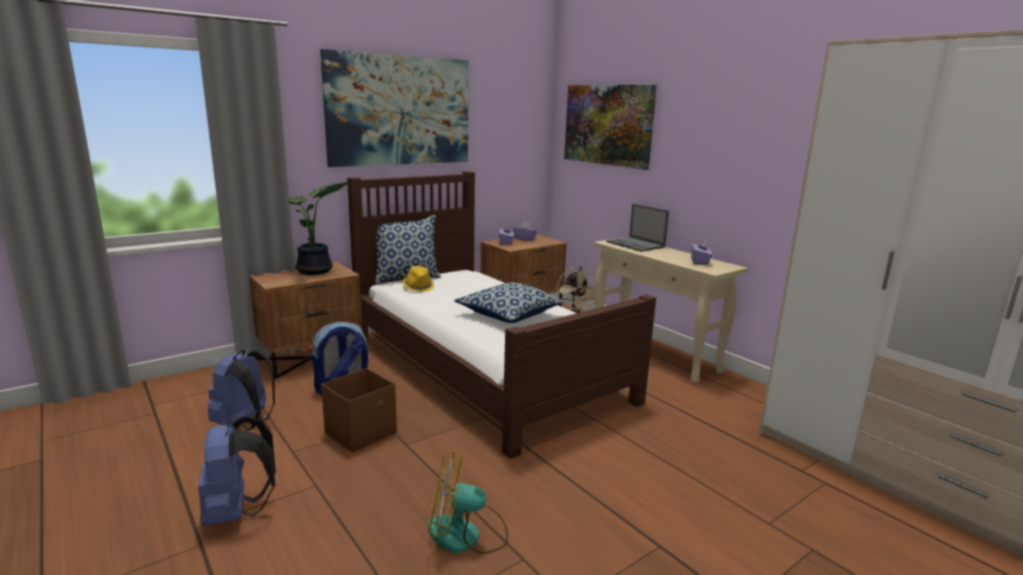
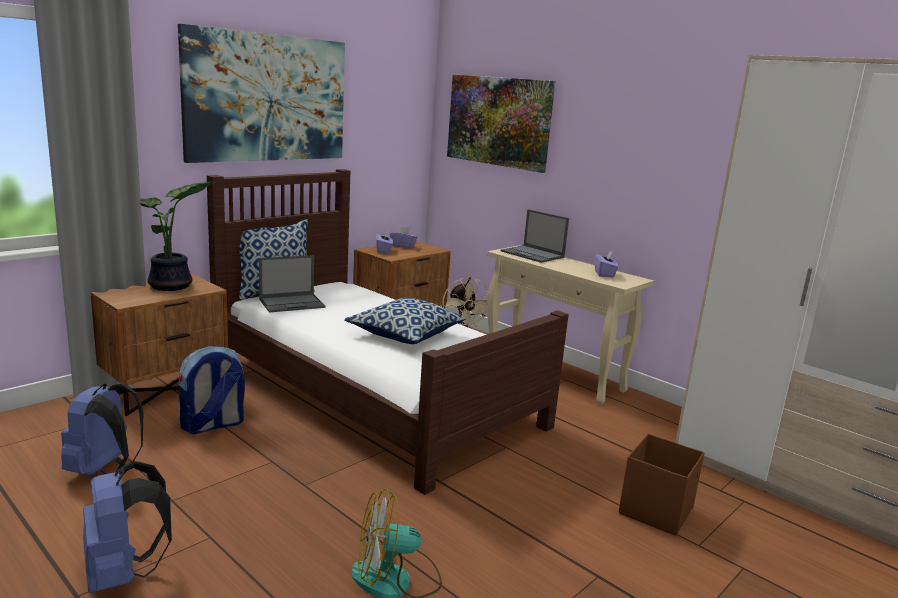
camera: 10 degrees left, 0 degrees up
brown storage box [321,368,397,453] -> brown storage box moved to [619,434,705,536]
yellow hat [403,266,434,292] -> laptop [259,255,326,313]

